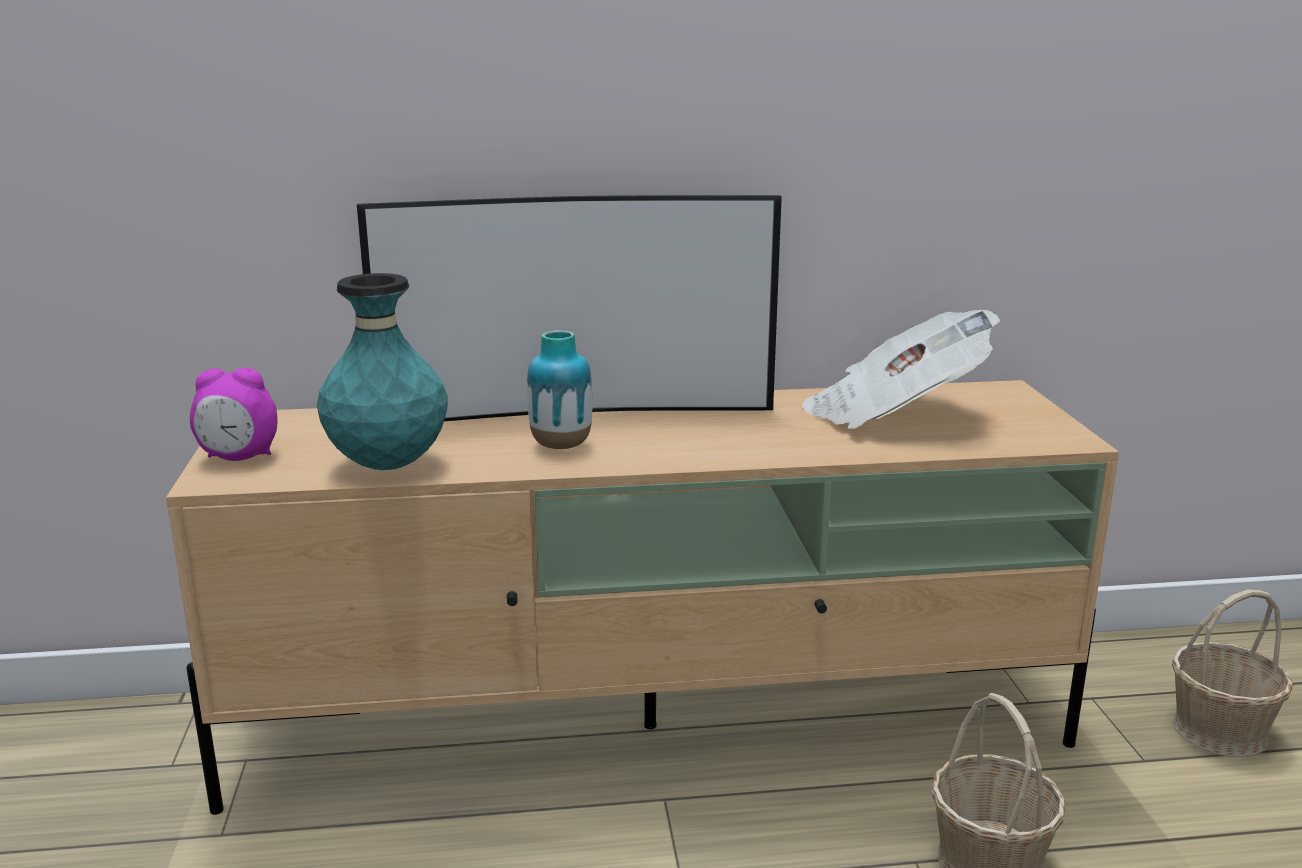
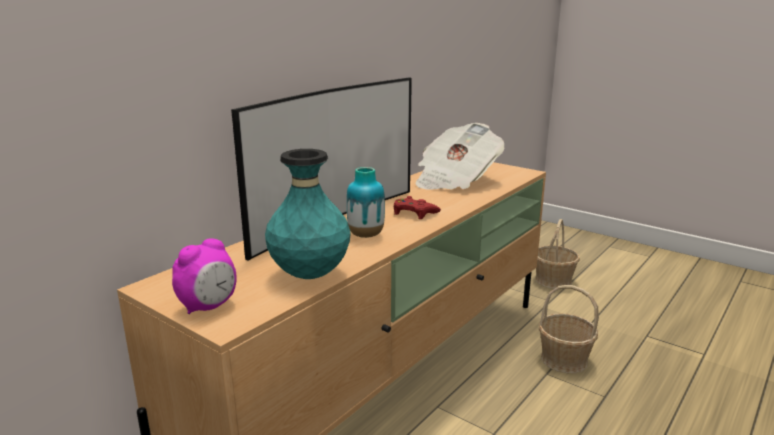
camera: 45 degrees left, 0 degrees up
none -> red game controller [394,196,441,219]

